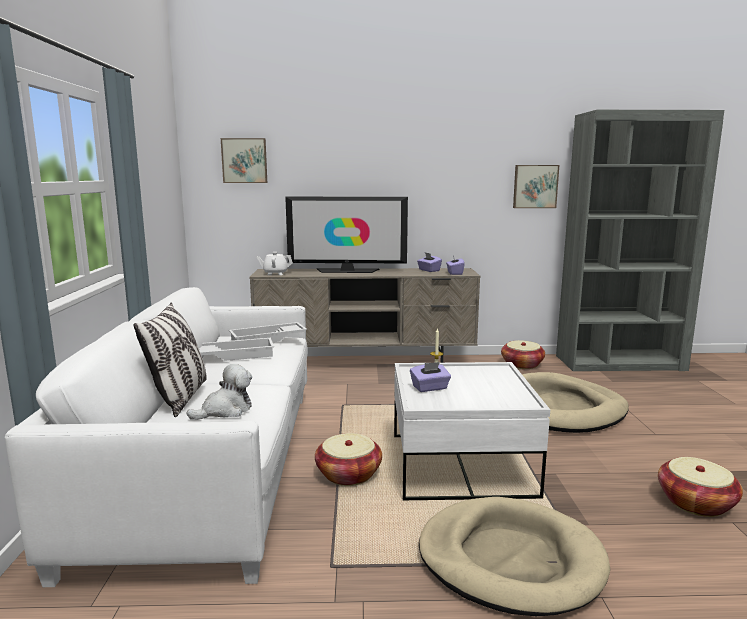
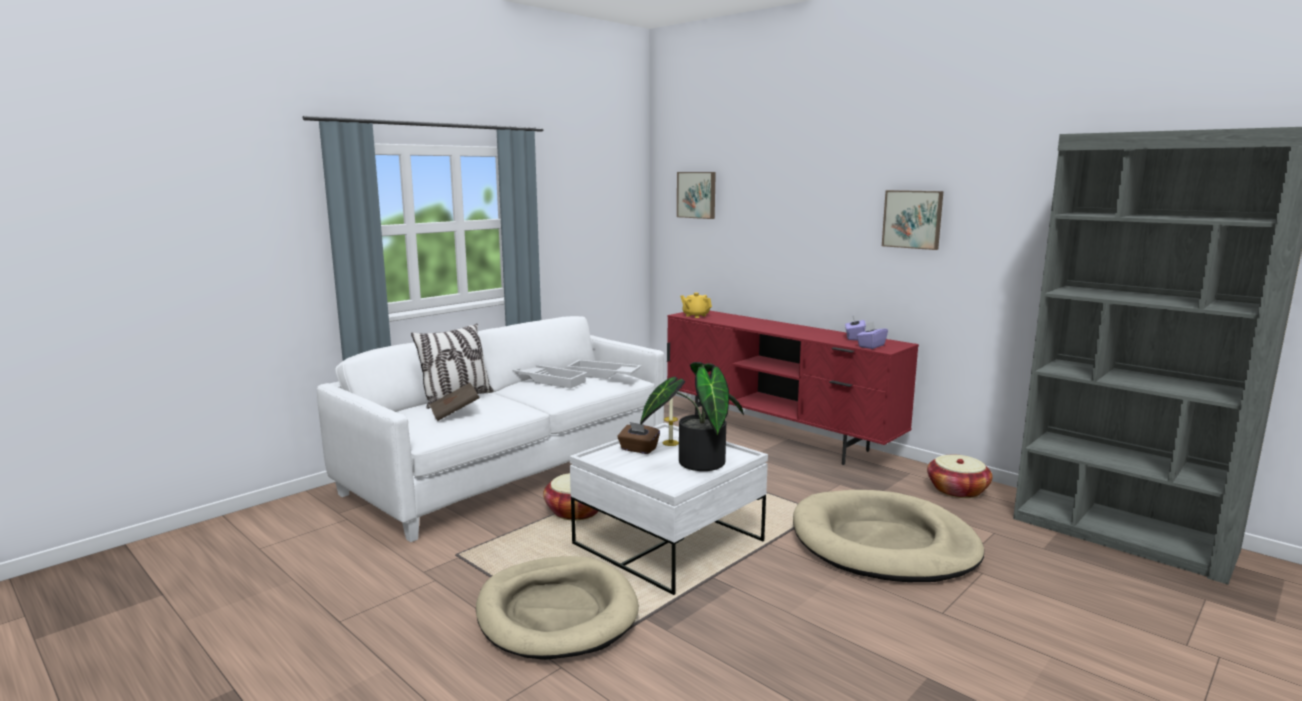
camera: 45 degrees right, 0 degrees up
plush toy [186,364,252,420] -> brown book [429,383,480,421]
beige tv stand [249,268,480,363] -> red tv stand [667,311,919,465]
white teapot [257,252,293,275] -> yellow teapot [680,293,712,318]
television [285,197,408,273] -> none
purple tissue box [410,362,451,392] -> brown tissue box [617,422,660,454]
picture [513,165,559,208] -> picture moved to [882,190,944,250]
basket [658,457,743,517] -> none
none -> potted plant [640,362,744,471]

